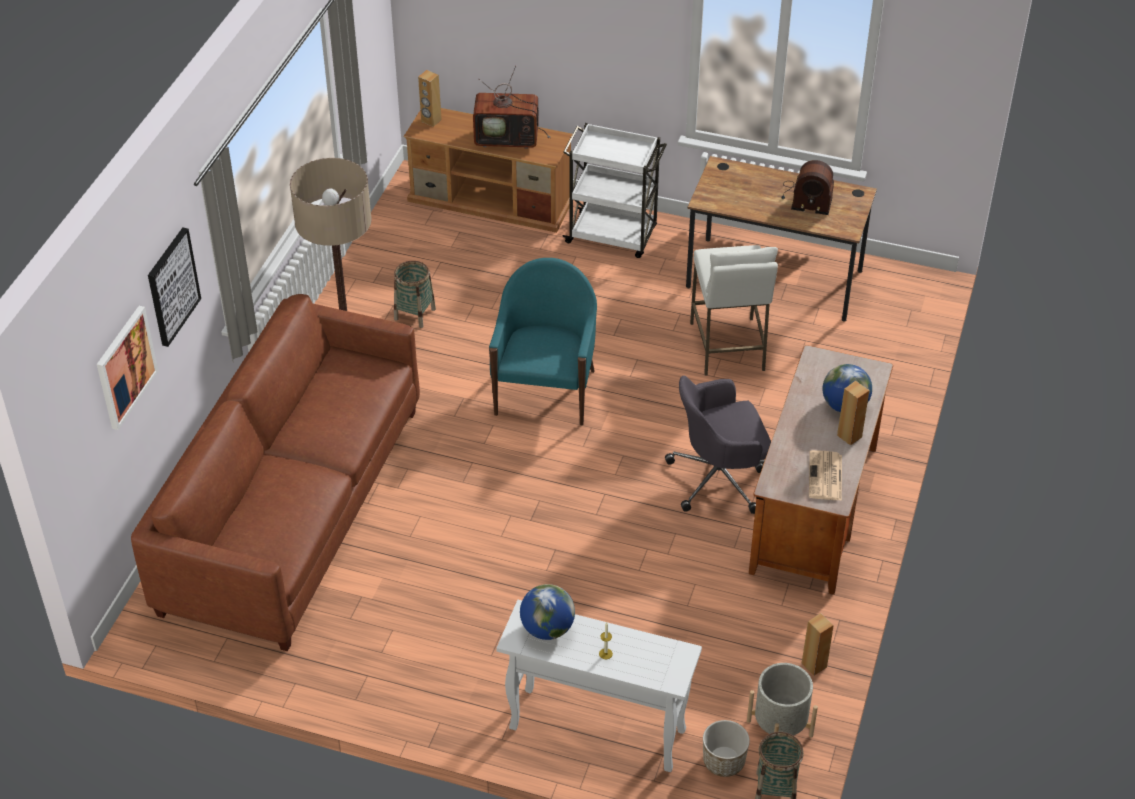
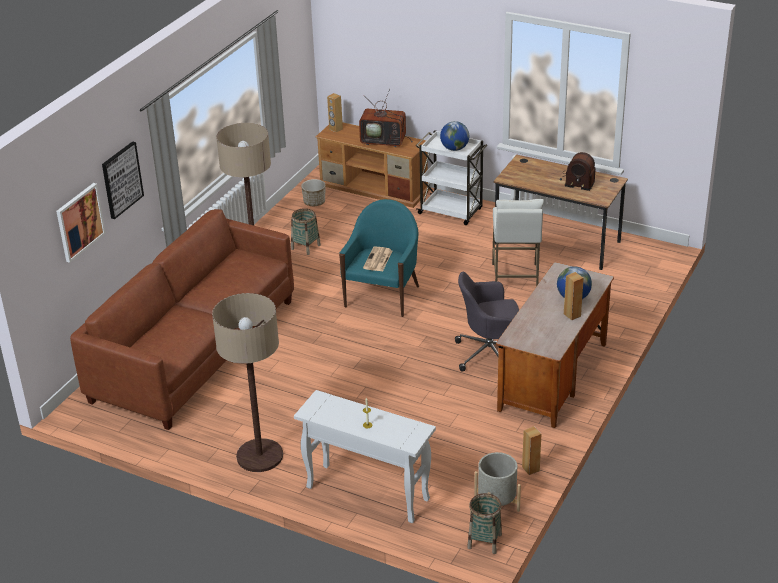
camera: 10 degrees right, 10 degrees down
globe [520,584,575,640] -> globe moved to [440,121,469,151]
planter [703,720,750,777] -> planter moved to [301,179,325,206]
newspaper [809,450,842,501] -> newspaper moved to [363,246,392,271]
none -> floor lamp [212,293,283,472]

